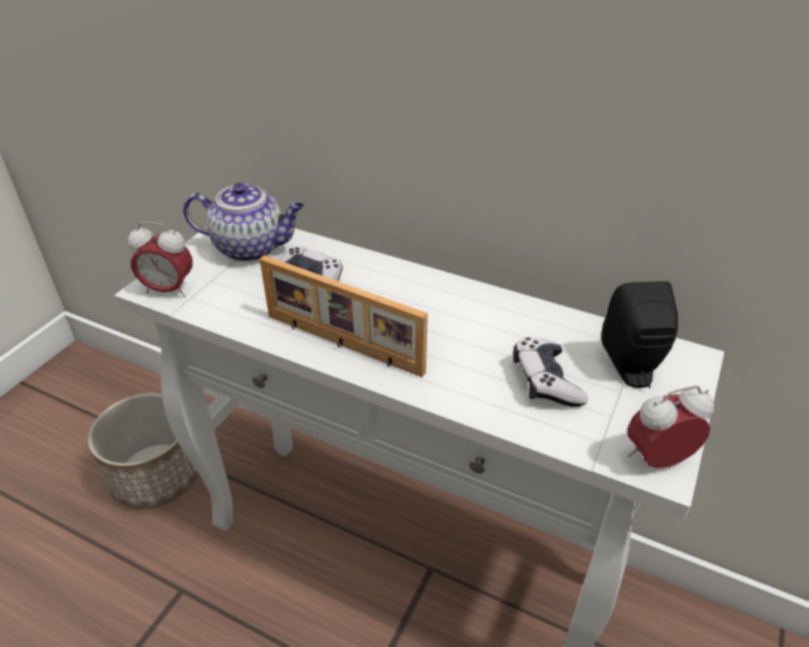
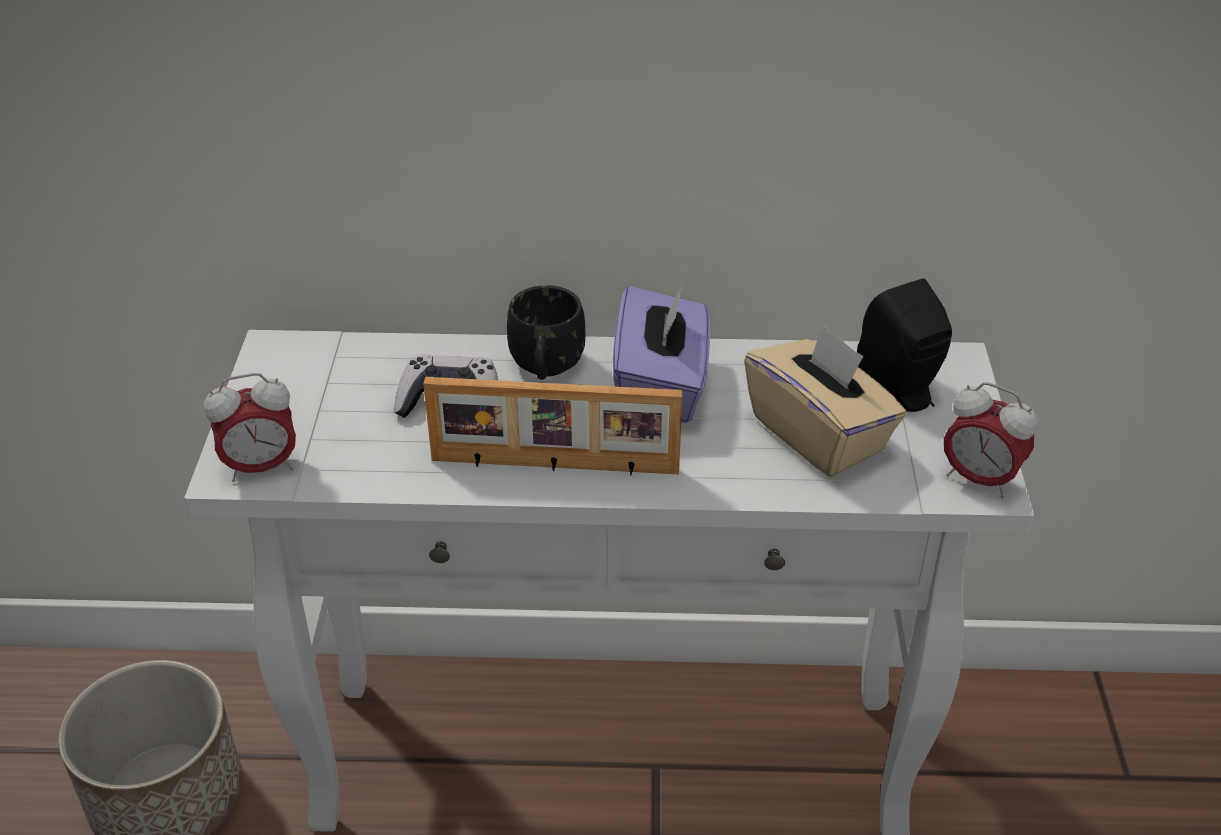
camera: 25 degrees left, 0 degrees up
teapot [183,183,304,262] -> none
game controller [513,337,588,407] -> beige tissue box [744,324,906,477]
alarm clock [627,386,714,468] -> alarm clock turned 105 degrees counterclockwise [944,382,1038,499]
none -> black mug [507,285,585,380]
none -> purple tissue box [613,284,710,423]

